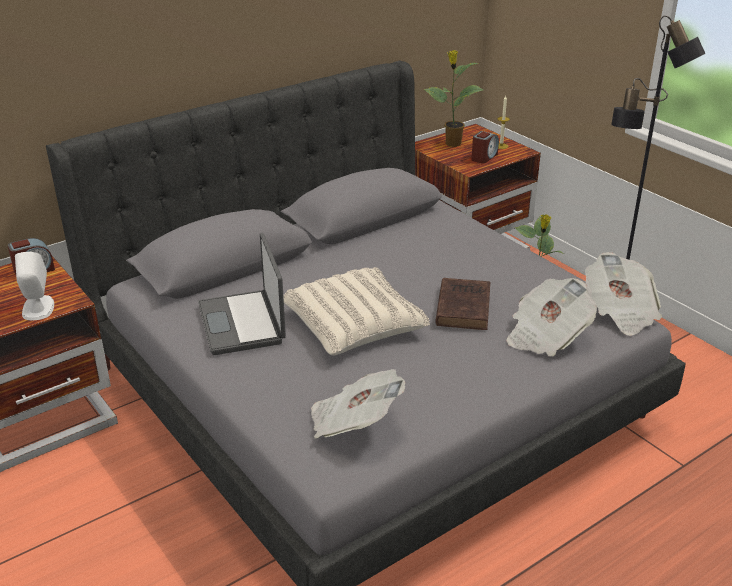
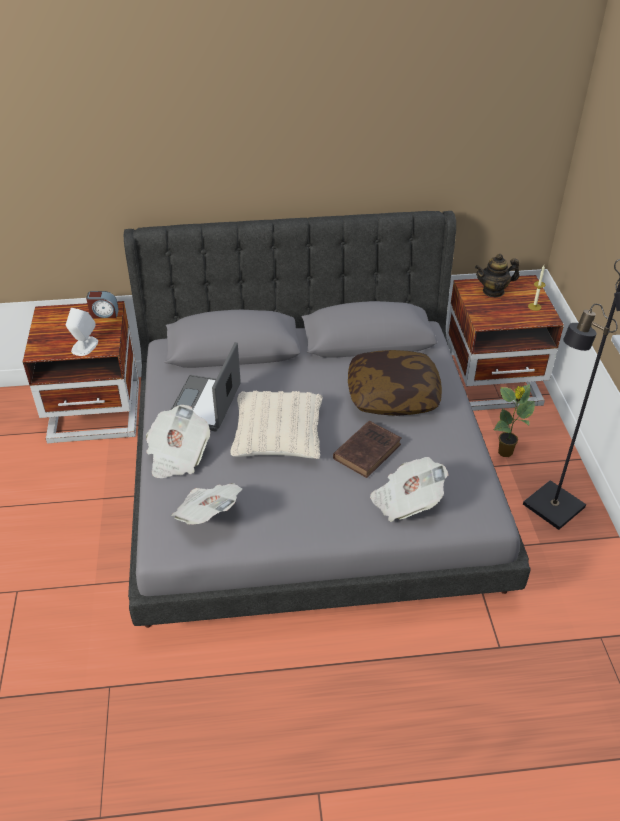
camera: 30 degrees right, 10 degrees up
potted plant [424,50,484,147] -> teapot [475,254,519,297]
alarm clock [471,131,499,163] -> none
newspaper [585,252,662,336] -> newspaper moved to [146,405,210,478]
none -> pillow [348,350,442,416]

